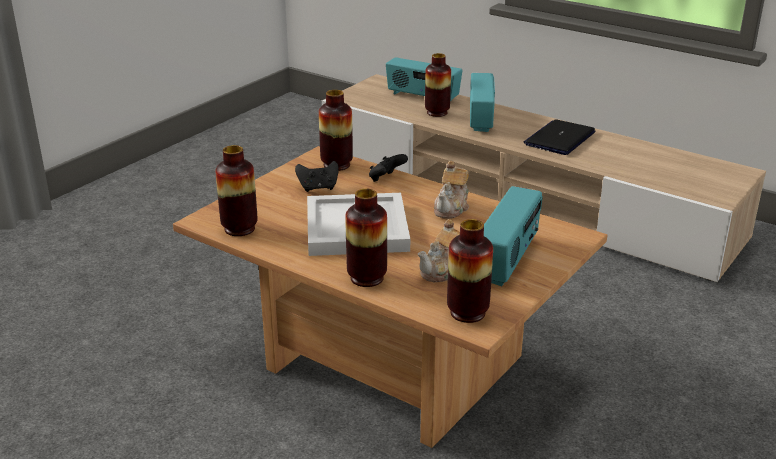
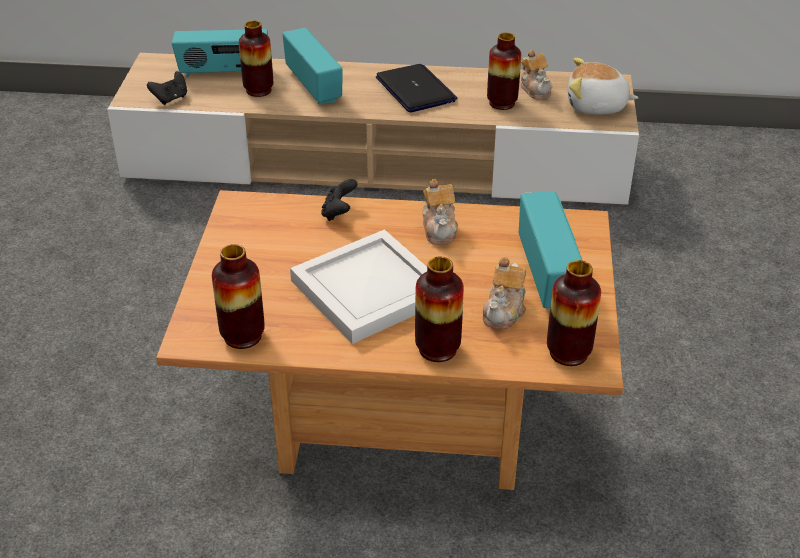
camera: 30 degrees left, 10 degrees up
black game controller [295,161,339,192] -> black game controller moved to [147,71,187,105]
vase [319,90,353,171] -> vase moved to [487,33,521,110]
laptop [524,119,596,155] -> laptop turned 150 degrees clockwise [376,64,457,112]
none -> teapot [521,50,552,100]
none -> plush toy [568,58,639,114]

